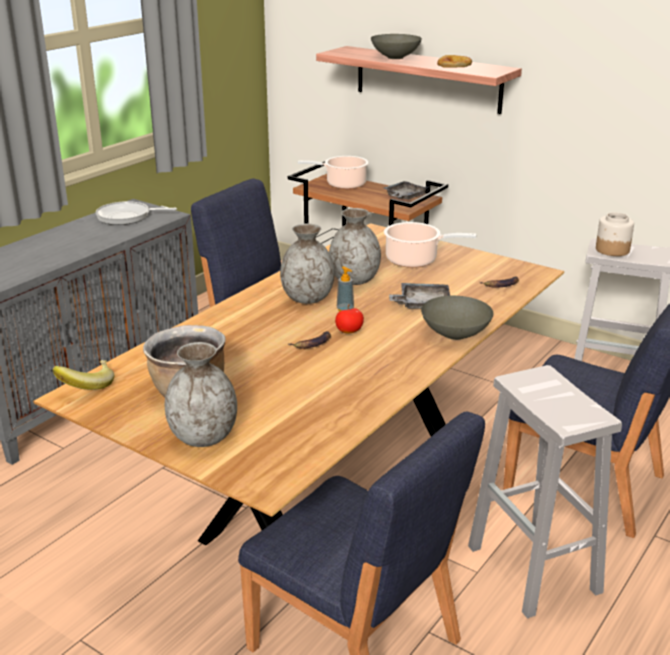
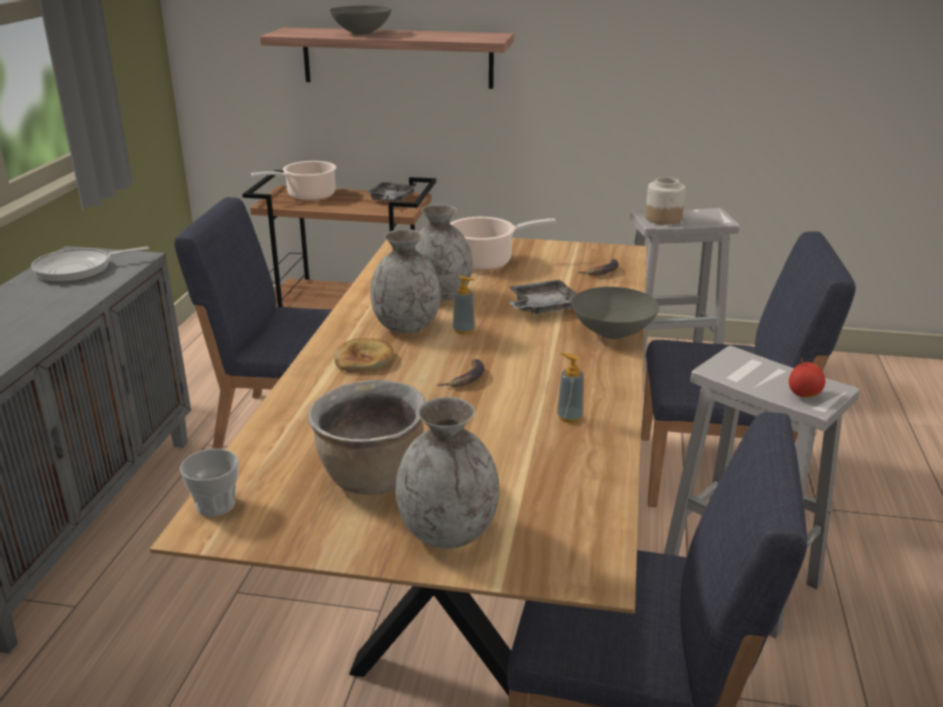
camera: 25 degrees left, 0 degrees up
banana [52,360,114,390] -> cup [180,449,239,517]
apple [335,305,364,333] -> apple moved to [789,358,825,398]
bread [437,55,472,68] -> bread moved to [334,338,394,373]
none -> soap dispenser [557,352,584,423]

